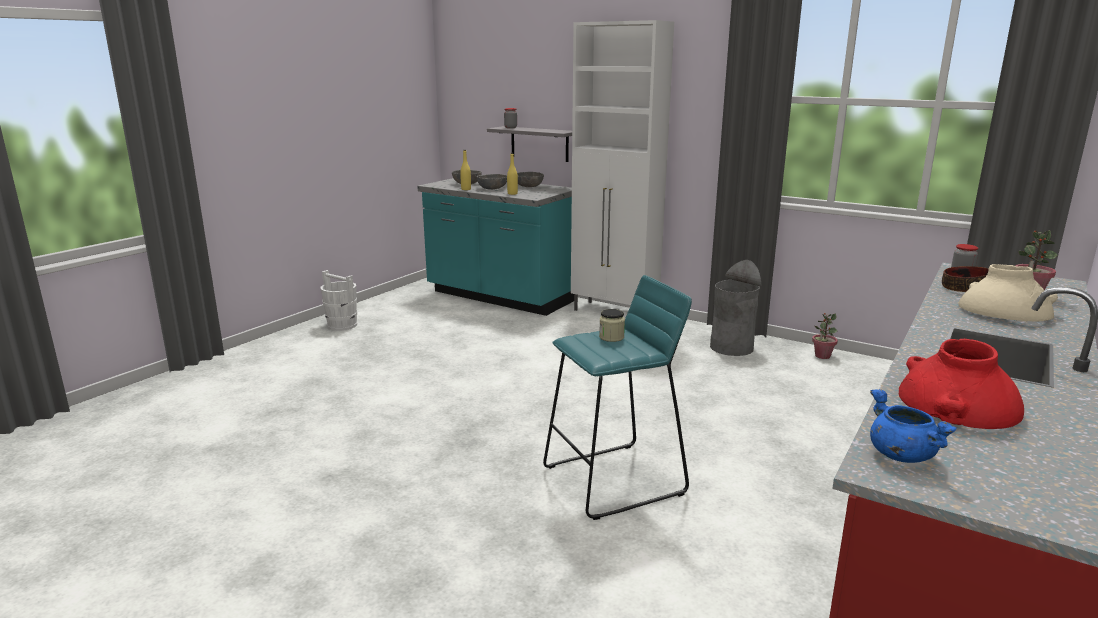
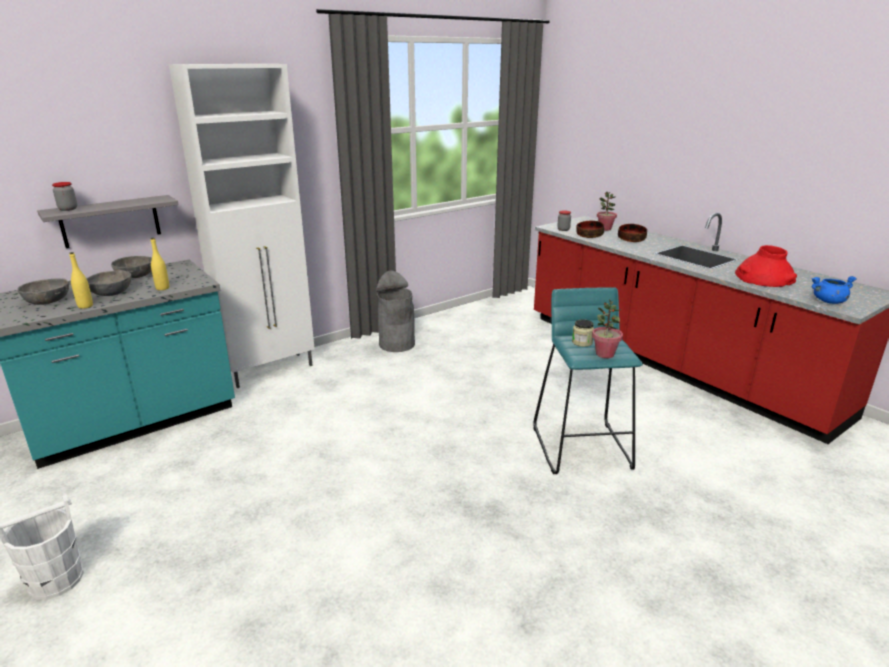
camera: 70 degrees left, 5 degrees up
potted plant [812,313,838,359] -> potted plant moved to [592,299,623,358]
beige vase [958,264,1058,321] -> bowl [618,224,647,242]

